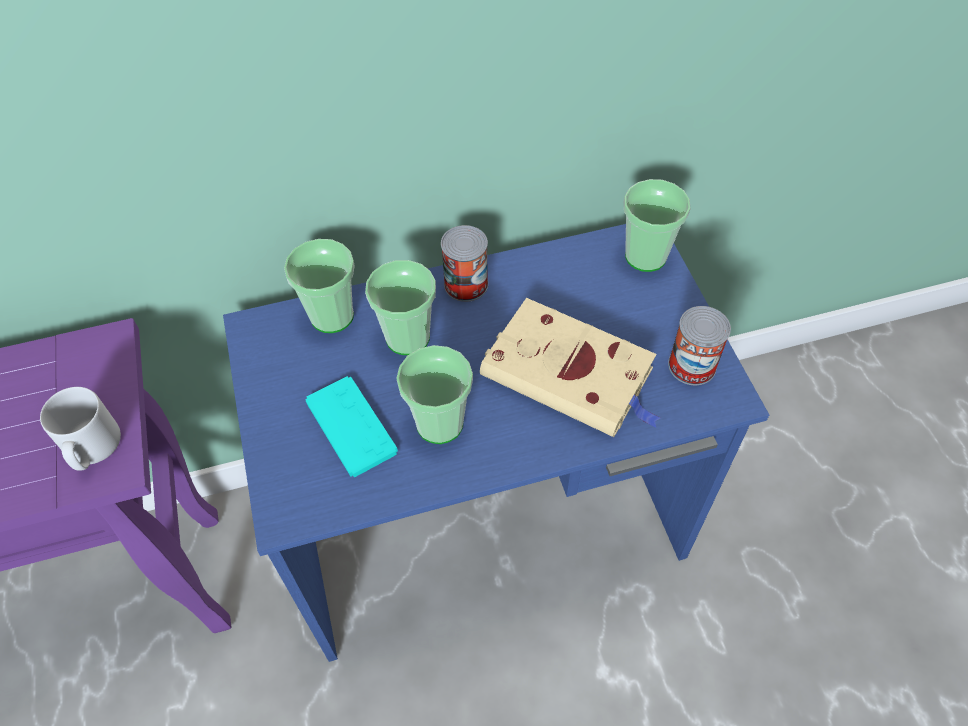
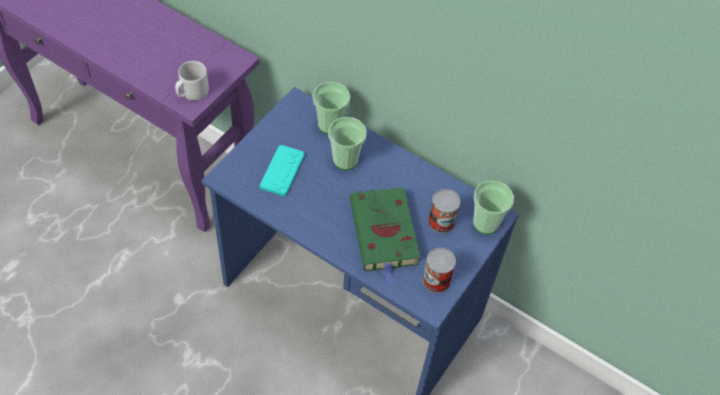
camera: 45 degrees right, 0 degrees up
cup [396,345,473,444] -> none
can [441,225,488,302] -> can moved to [428,189,460,233]
beige book [480,298,660,437] -> green book [350,187,421,285]

